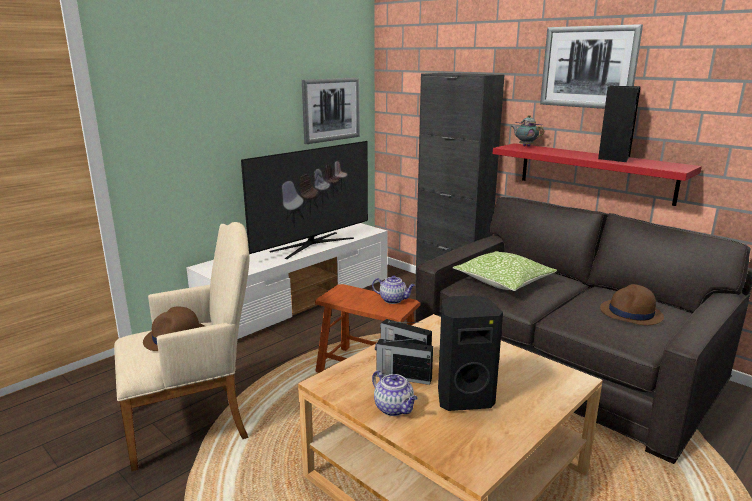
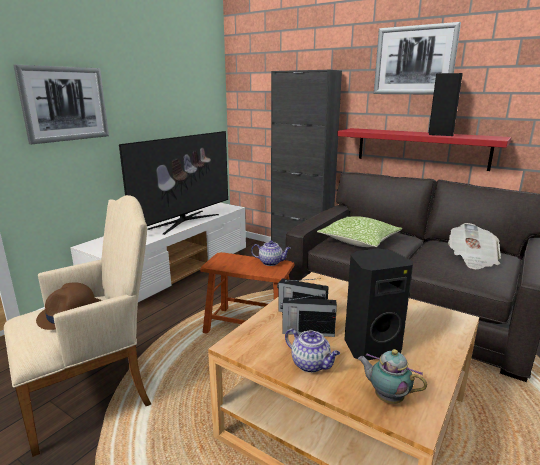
camera: 10 degrees left, 0 degrees up
picture [302,77,360,144] -> picture moved to [14,65,109,144]
teapot [511,115,544,147] -> teapot moved to [358,349,427,404]
brown hat [600,284,664,325] -> newspaper [448,223,501,269]

